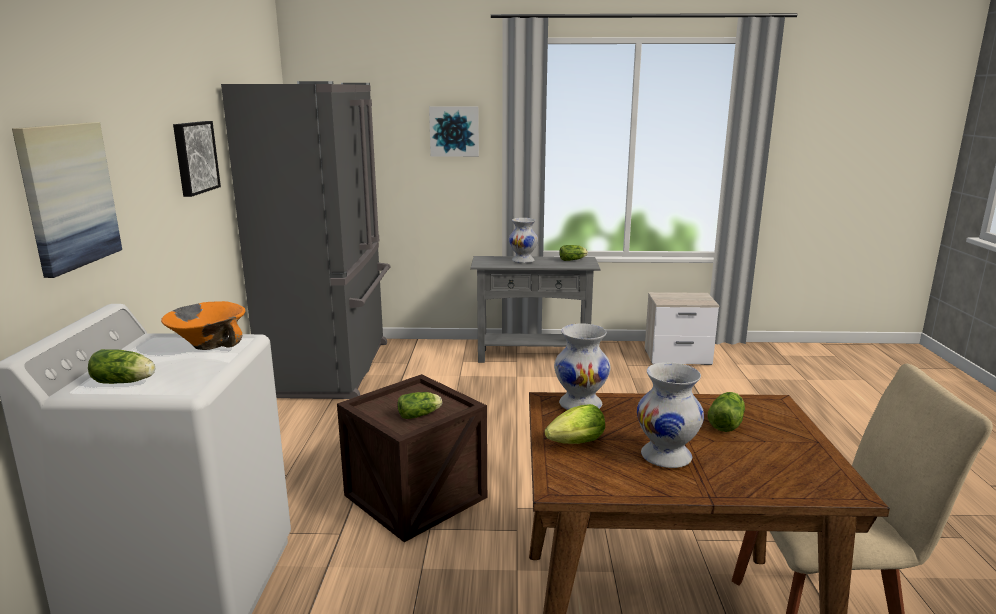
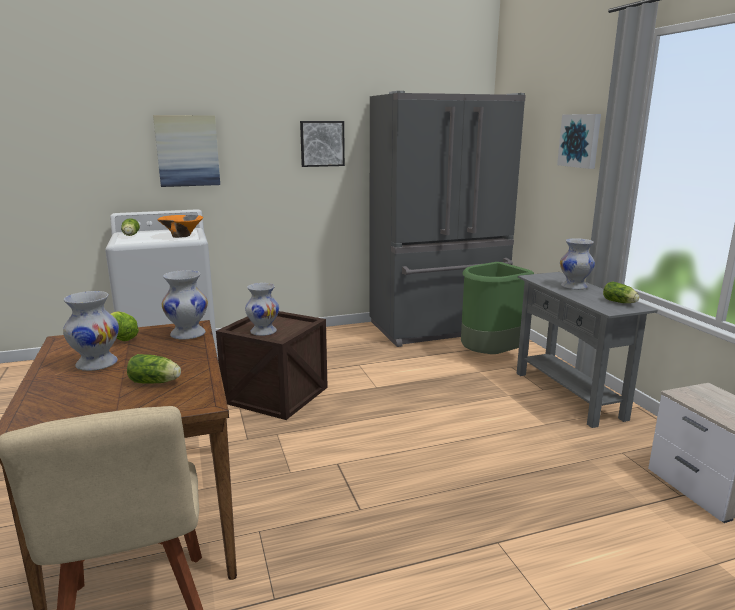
camera: 70 degrees right, 0 degrees up
lettuce [397,392,442,419] -> white vase [245,283,279,336]
none -> green trash can [461,262,534,354]

